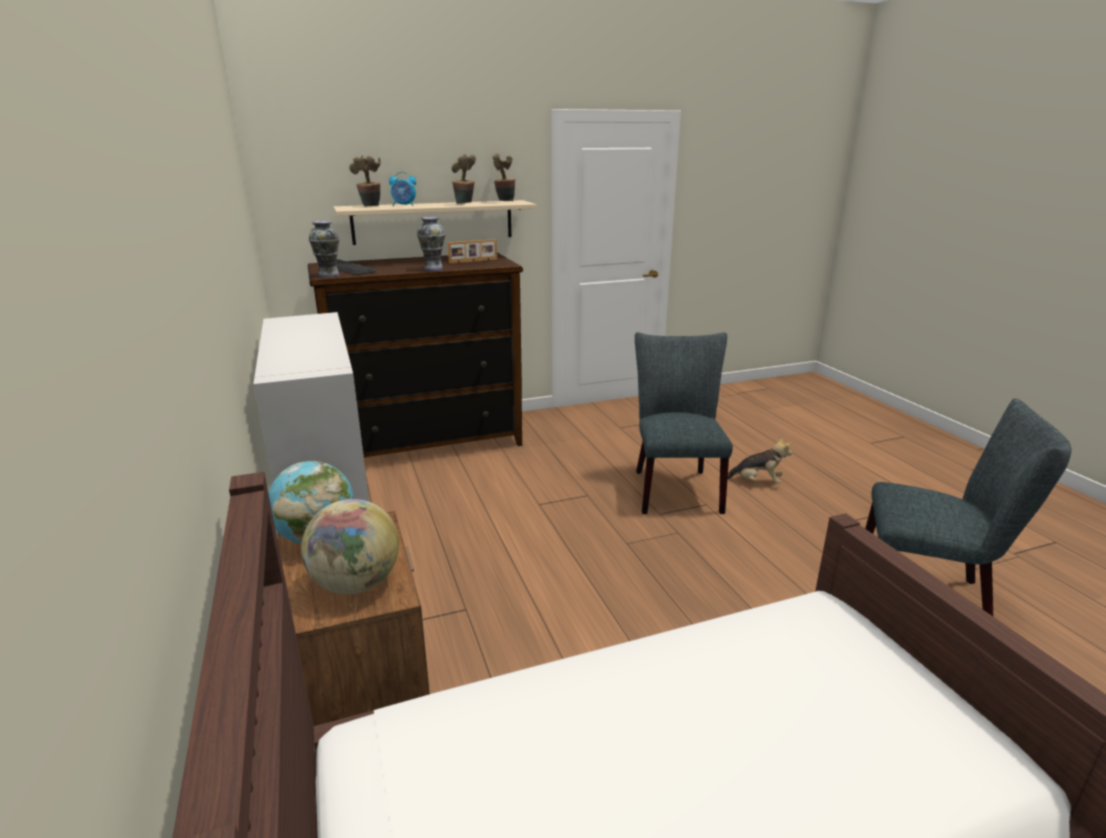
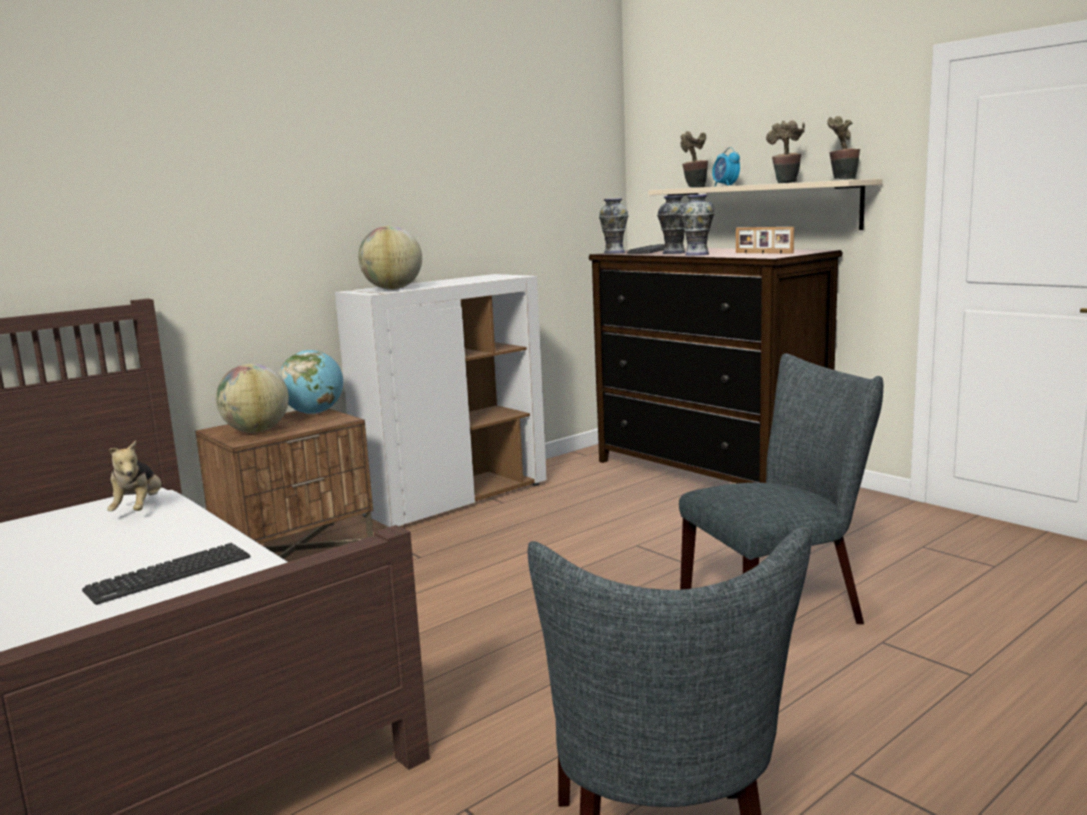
camera: 70 degrees right, 10 degrees down
plush toy [728,436,792,483] -> plush toy moved to [107,440,161,511]
none -> keyboard [82,543,250,605]
none -> globe [358,226,422,290]
none -> vase [657,195,685,254]

